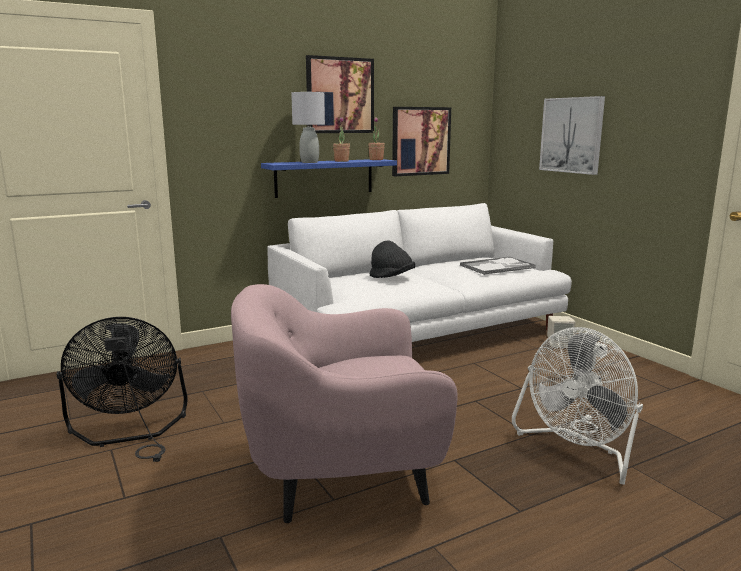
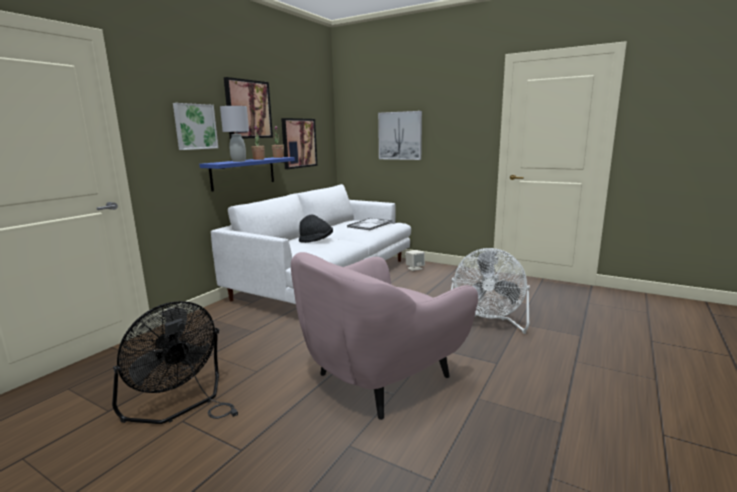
camera: 30 degrees left, 0 degrees up
none -> picture [173,103,218,150]

